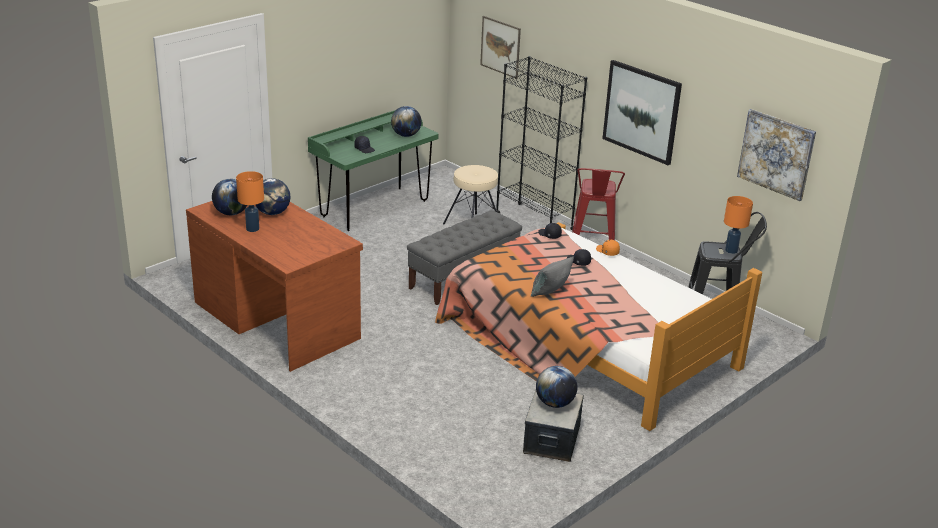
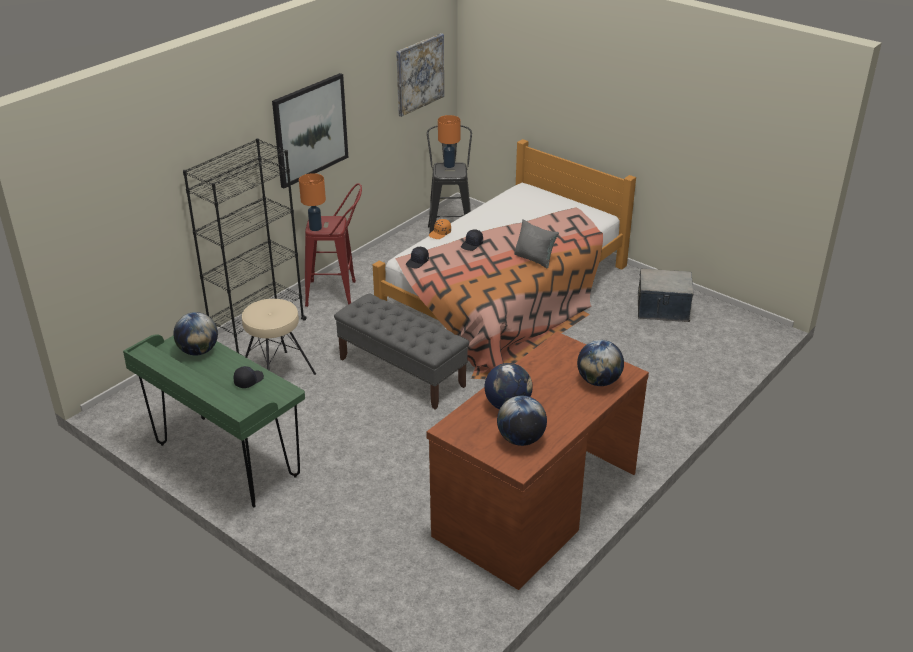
camera: 95 degrees left, 5 degrees up
orange table lamp [236,171,264,232] -> orange table lamp moved to [299,173,326,231]
picture [480,16,521,79] -> none
globe [536,366,578,408] -> globe moved to [577,340,624,386]

